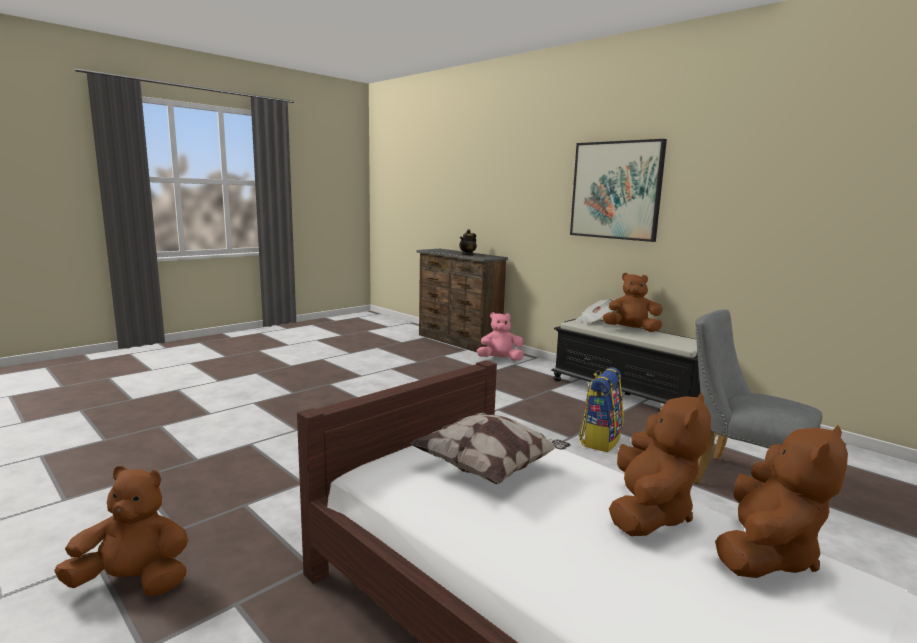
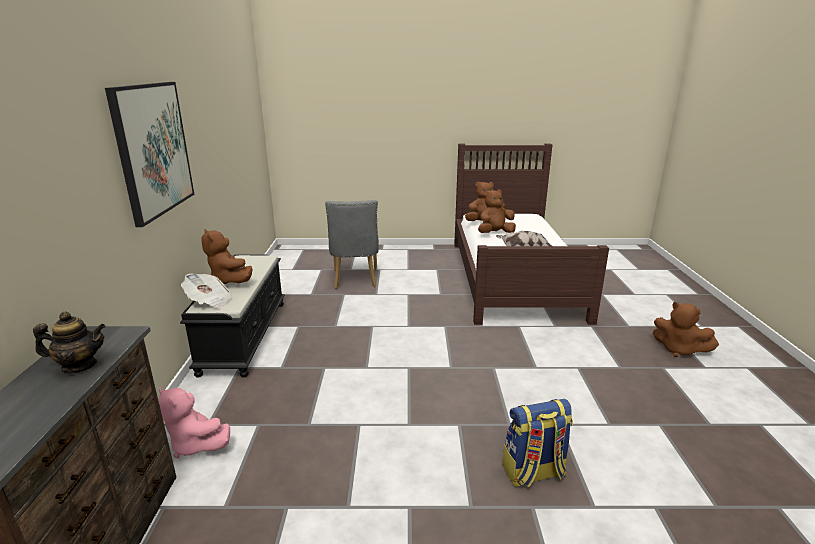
camera: 135 degrees left, 10 degrees up
backpack [579,367,624,452] -> backpack moved to [503,399,573,487]

